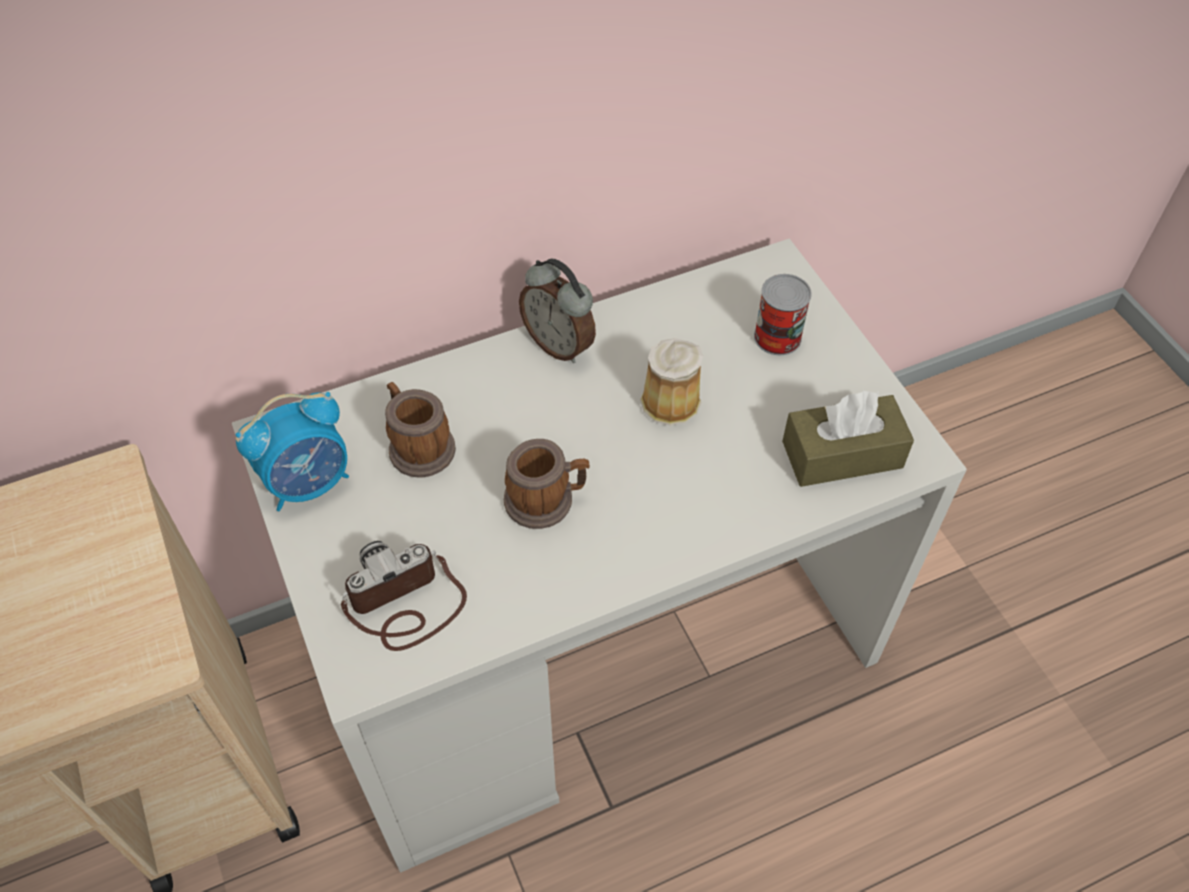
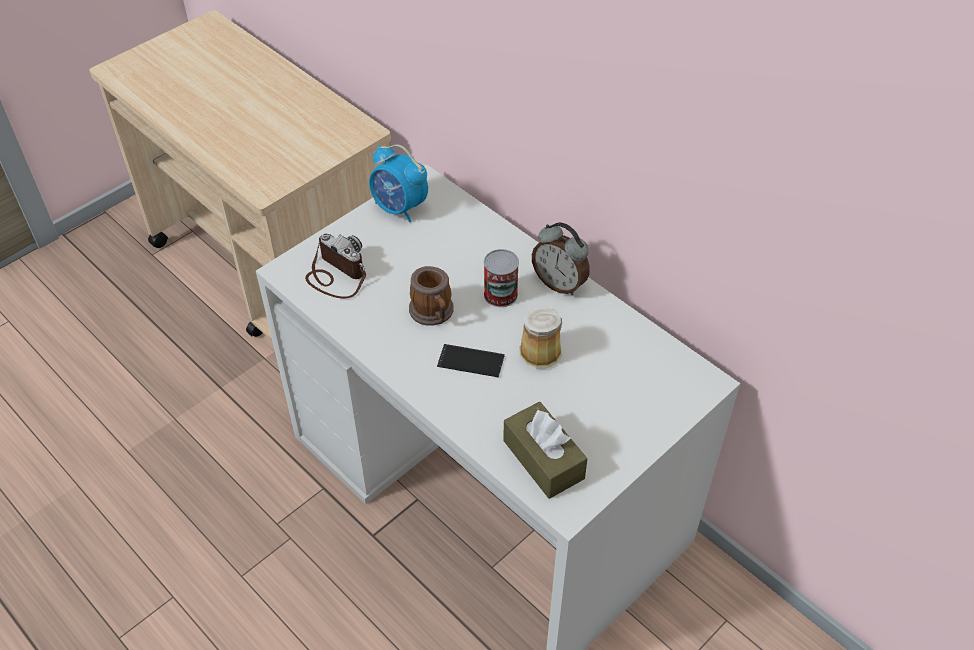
camera: 70 degrees right, 5 degrees down
mug [385,382,456,478] -> none
alarm clock [519,259,596,363] -> alarm clock turned 75 degrees counterclockwise [532,222,590,295]
can [754,274,812,355] -> can moved to [484,249,519,307]
none -> phone [437,344,505,378]

